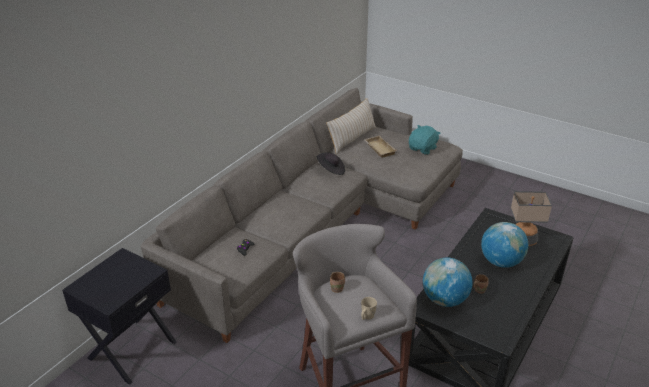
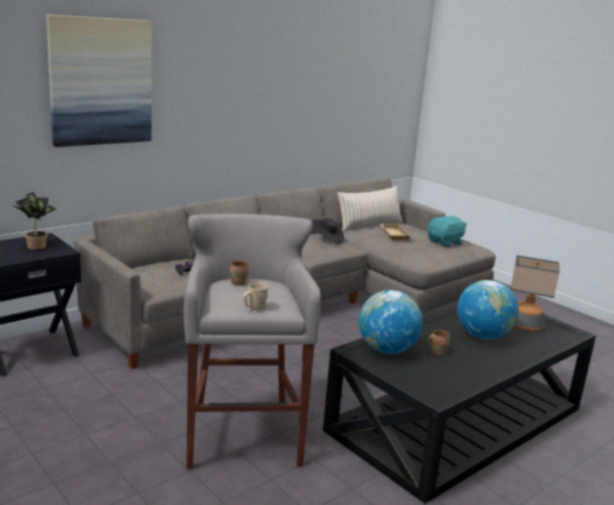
camera: 15 degrees right, 15 degrees down
none -> potted plant [13,192,56,250]
none -> picture [46,15,152,147]

